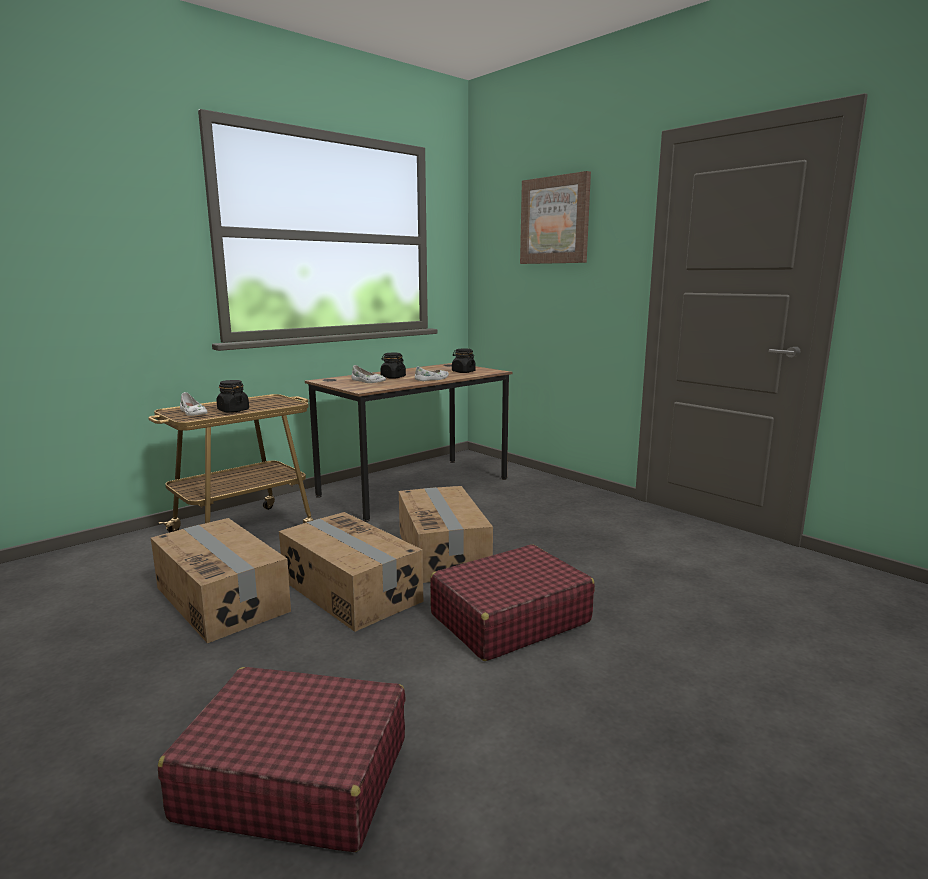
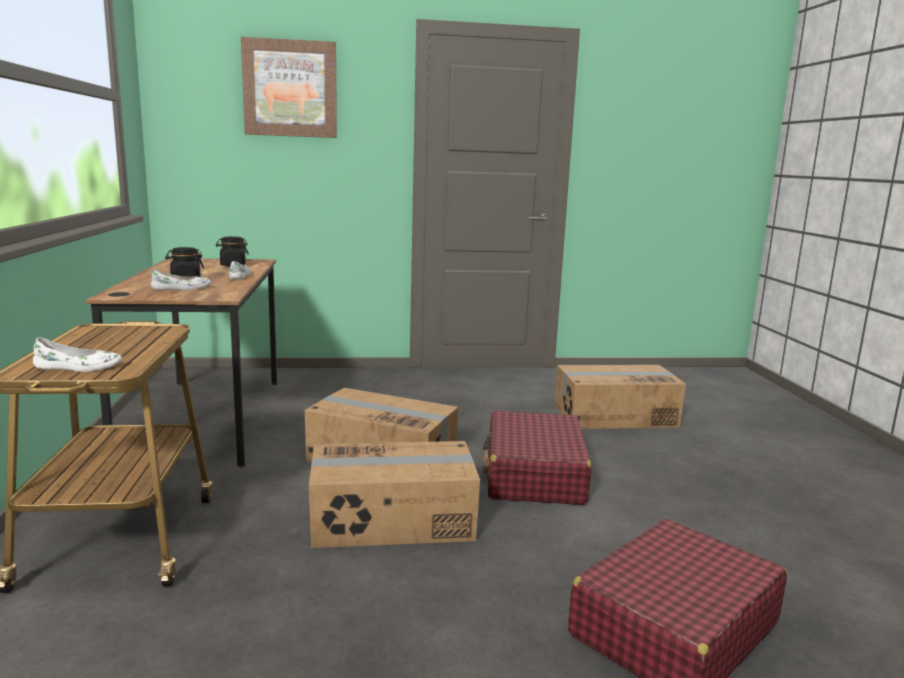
camera: 55 degrees left, 0 degrees up
cardboard box [151,518,291,643] -> cardboard box moved to [555,365,686,429]
black jar [216,380,249,413] -> none

